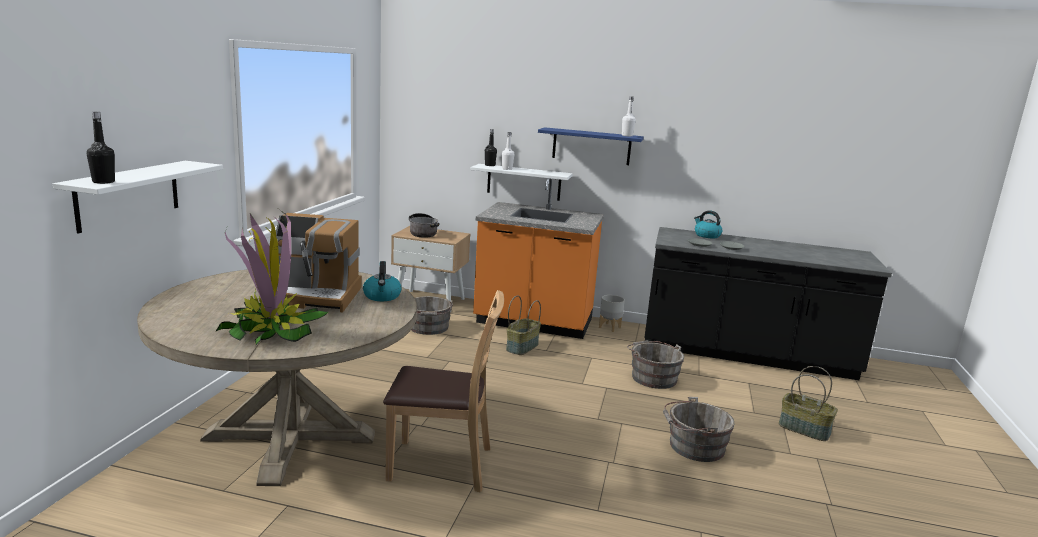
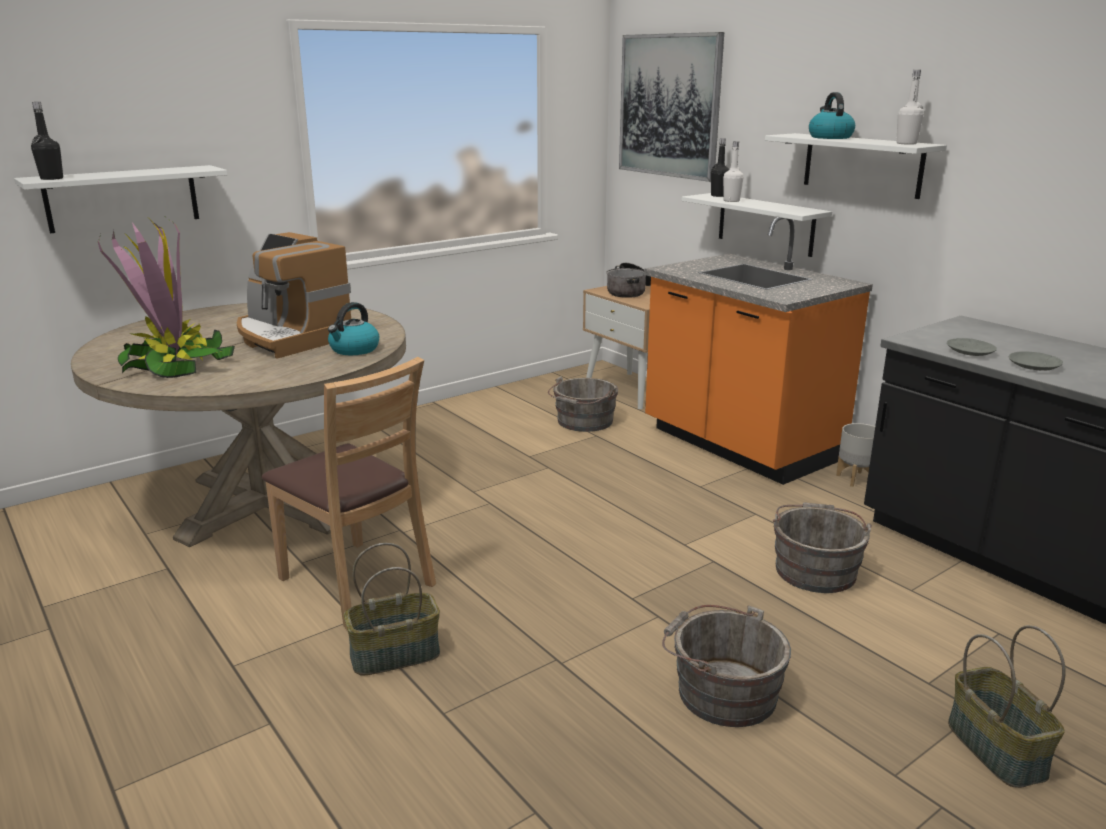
camera: 40 degrees right, 5 degrees up
basket [506,295,541,355] -> basket moved to [344,543,440,675]
blue shelf [538,127,644,165] -> white shelf [765,133,947,199]
kettle [694,211,722,238] -> kettle moved to [809,92,855,139]
none -> picture [619,32,724,182]

